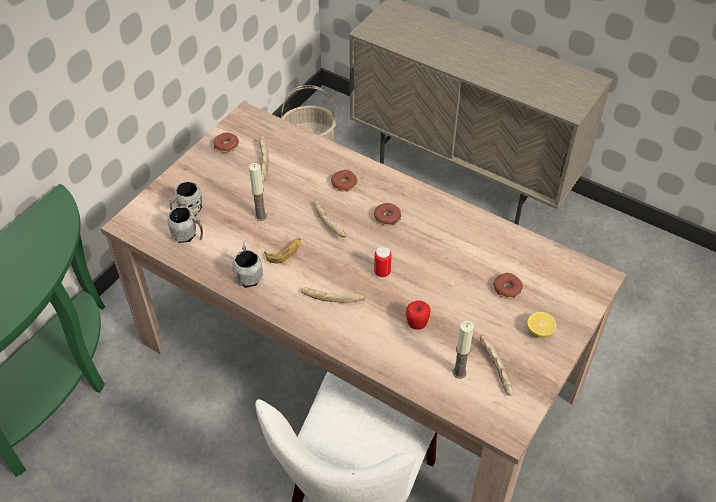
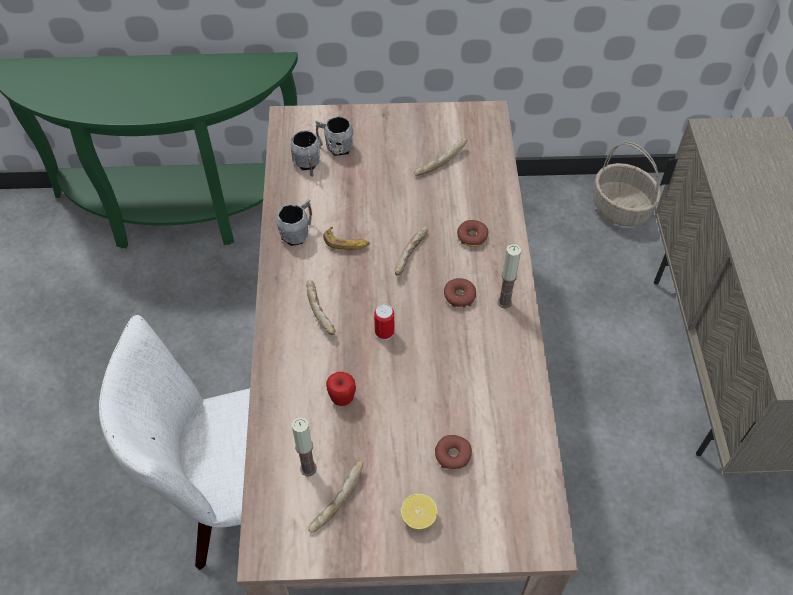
camera: 55 degrees right, 5 degrees up
donut [213,133,239,153] -> none
candle [249,163,267,221] -> candle moved to [497,244,521,308]

